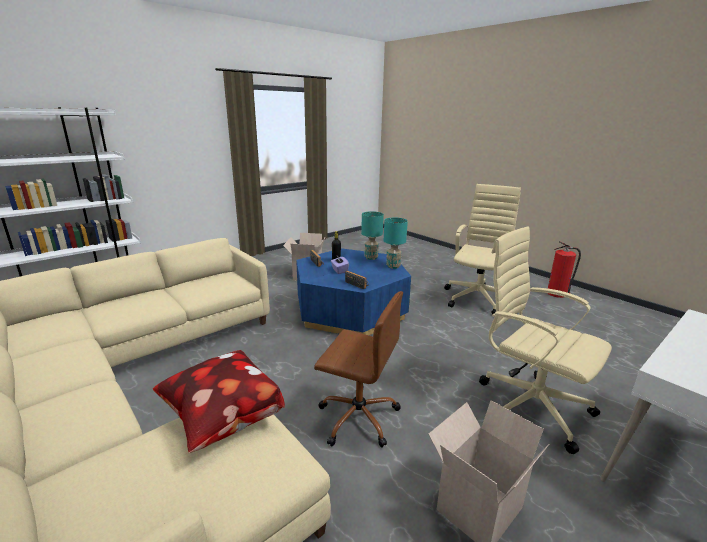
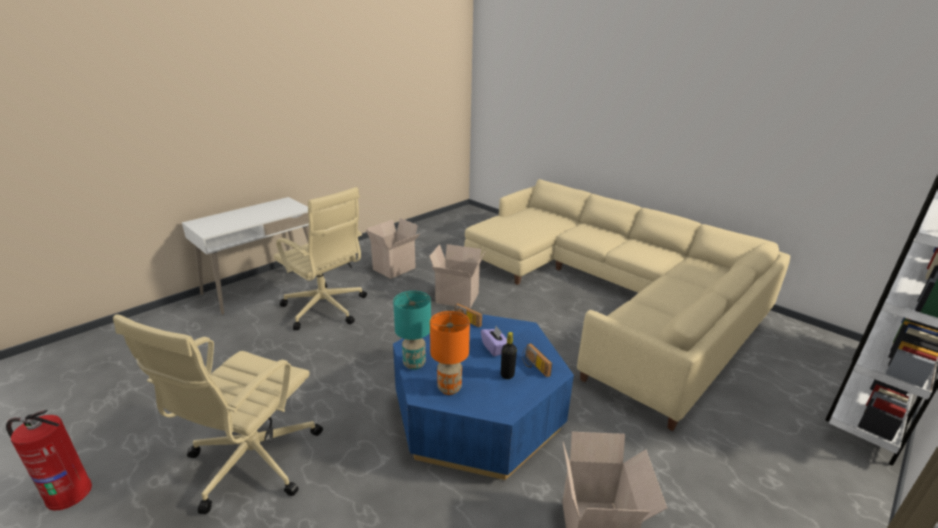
camera: 175 degrees right, 5 degrees up
pillow [153,350,285,453] -> none
brown office chair [314,291,403,448] -> cardboard box [429,244,485,308]
turquoise table lamp [361,211,384,260] -> orange table lamp [430,311,470,395]

